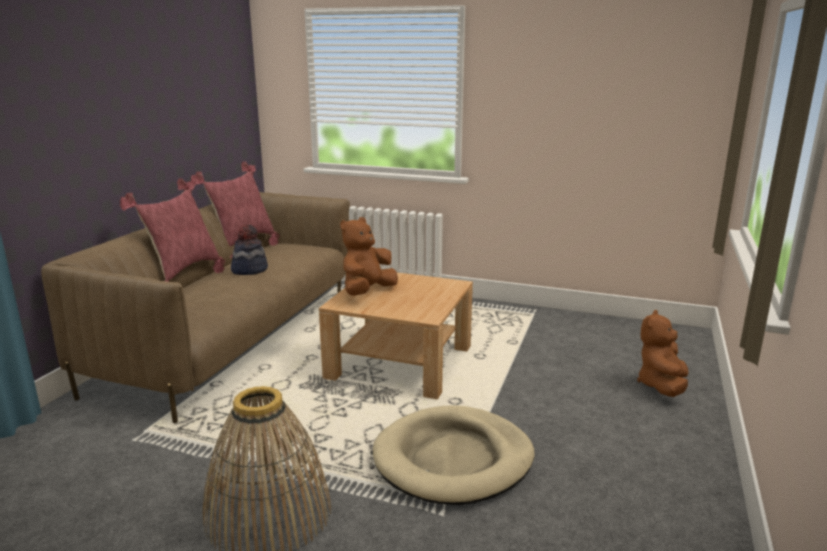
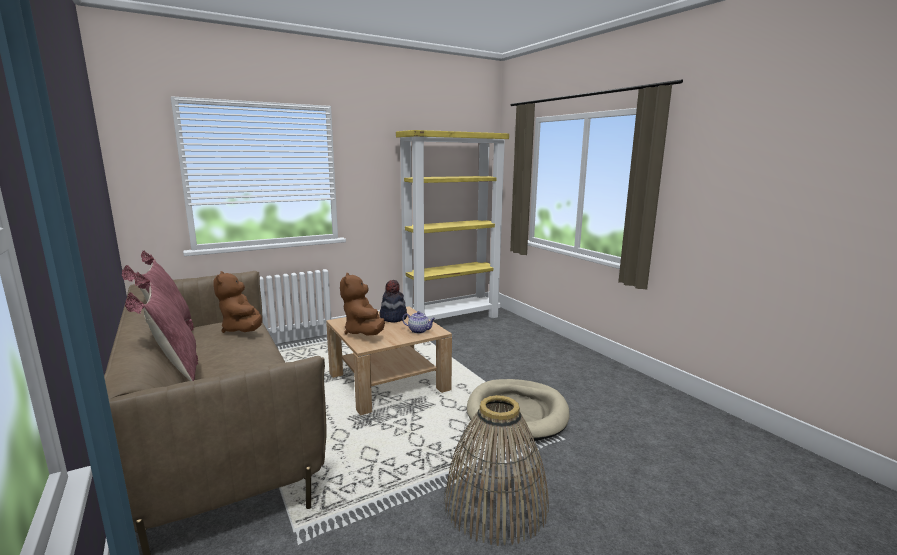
camera: 50 degrees left, 5 degrees down
hat [231,225,268,275] -> hat moved to [379,280,407,323]
brown plush toy [637,310,689,397] -> brown plush toy moved to [213,271,262,333]
none -> yellow bookcase [396,130,509,320]
none -> teapot [402,311,436,334]

